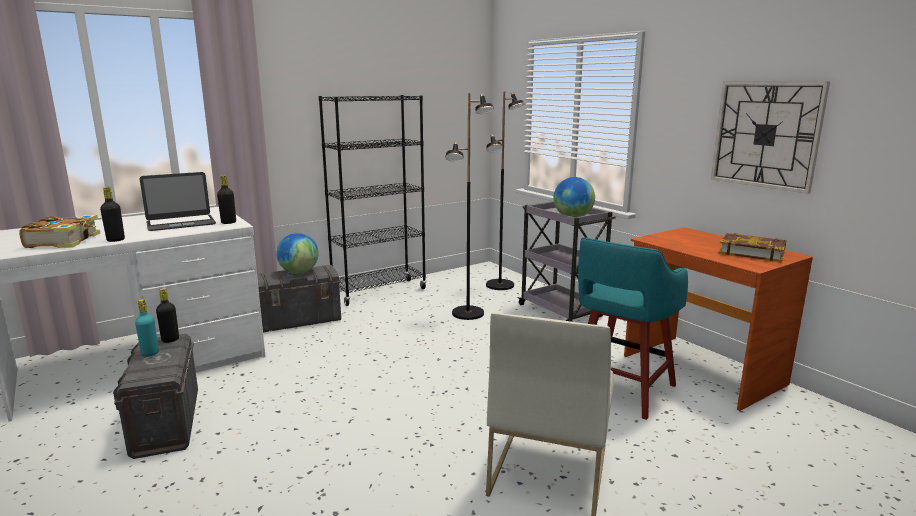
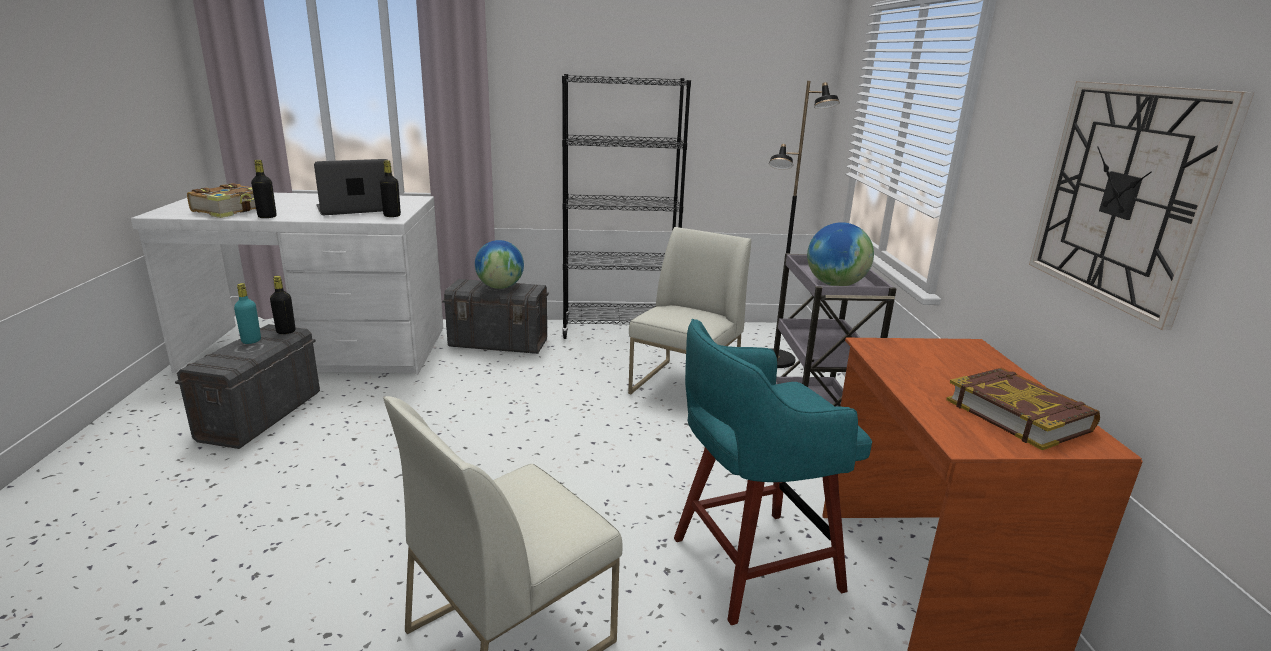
camera: 30 degrees right, 5 degrees up
laptop [140,172,216,231] -> laptop turned 150 degrees clockwise [314,159,387,215]
black floor lamp [445,93,494,320] -> white chair [628,227,751,394]

